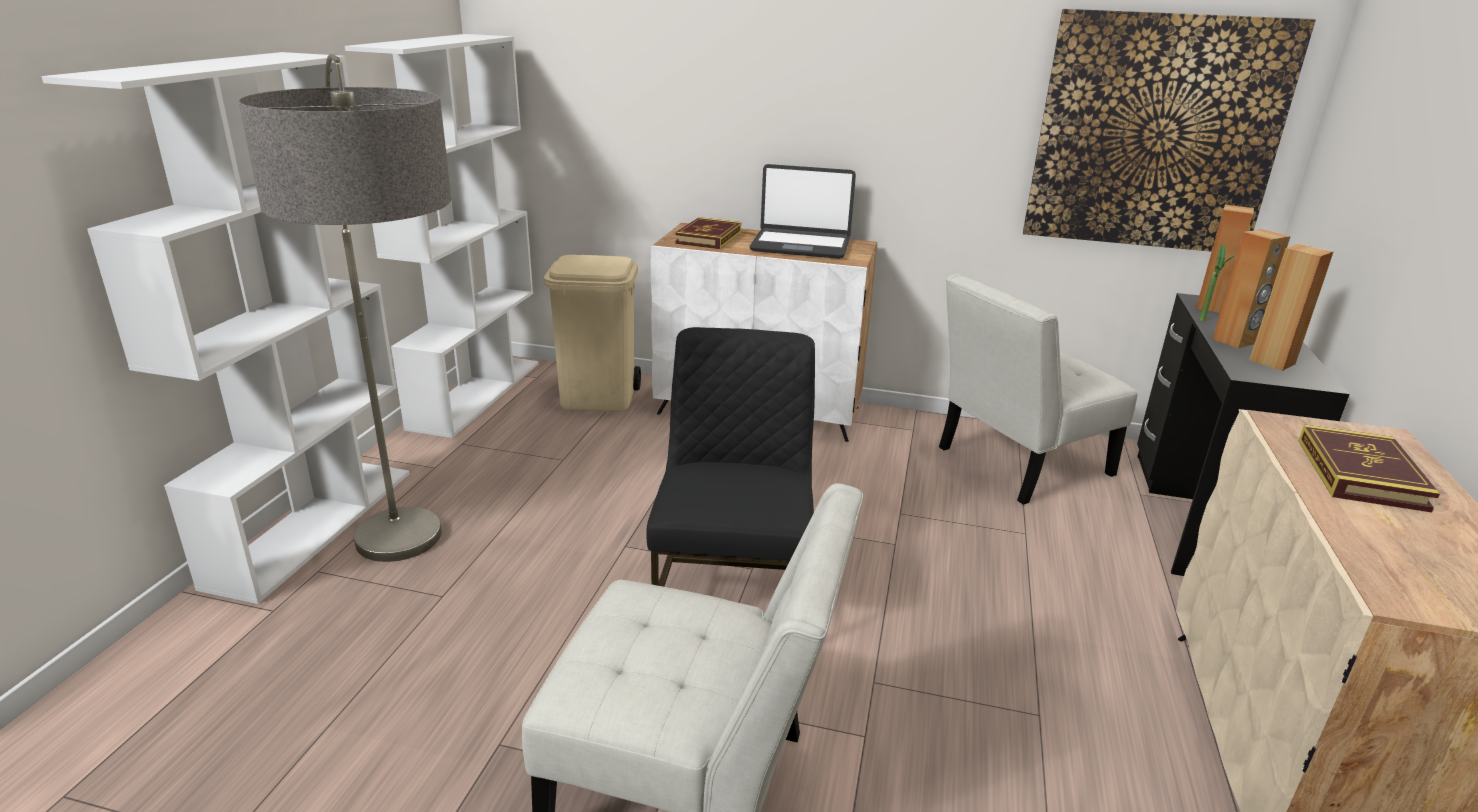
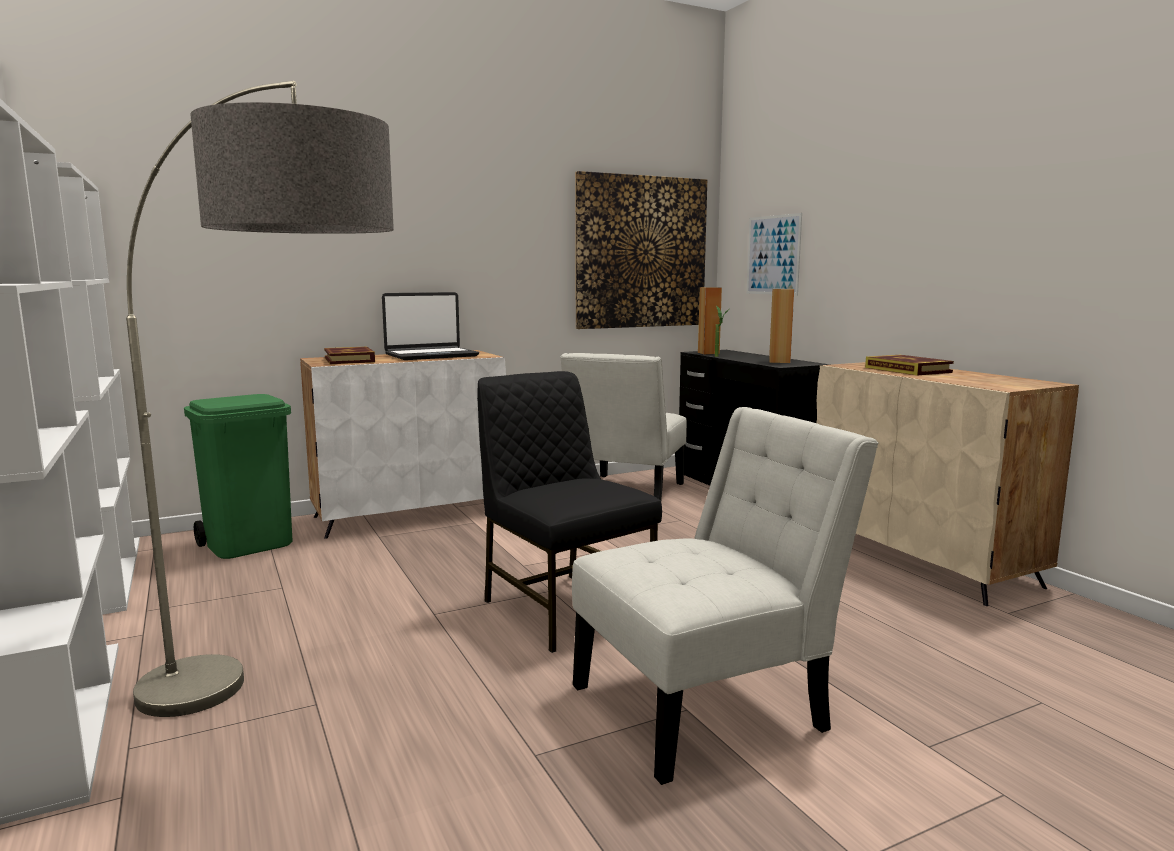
camera: 40 degrees left, 15 degrees down
beige trash can [544,255,641,412] -> green trash can [184,394,292,559]
brown speaker [1213,229,1291,348] -> none
none -> picture [747,213,802,295]

